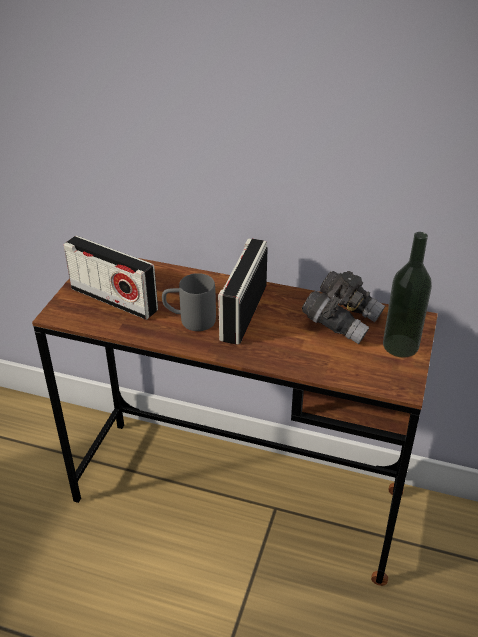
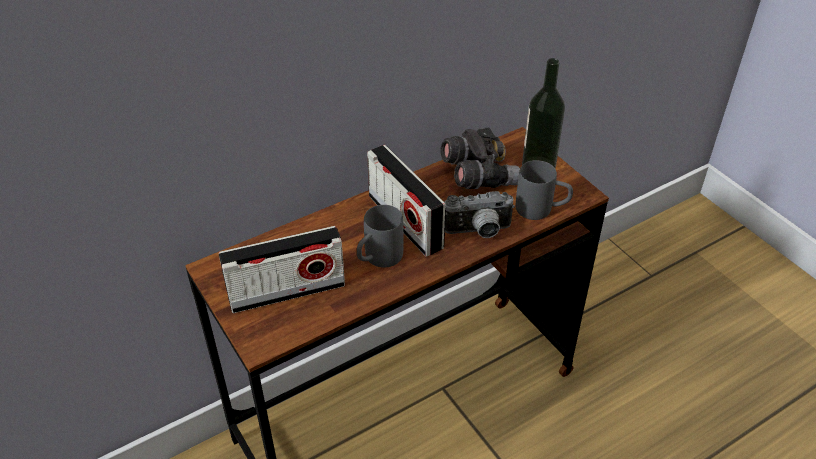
camera: 50 degrees left, 5 degrees up
none -> camera [445,191,515,238]
none -> grey mug [516,160,573,220]

